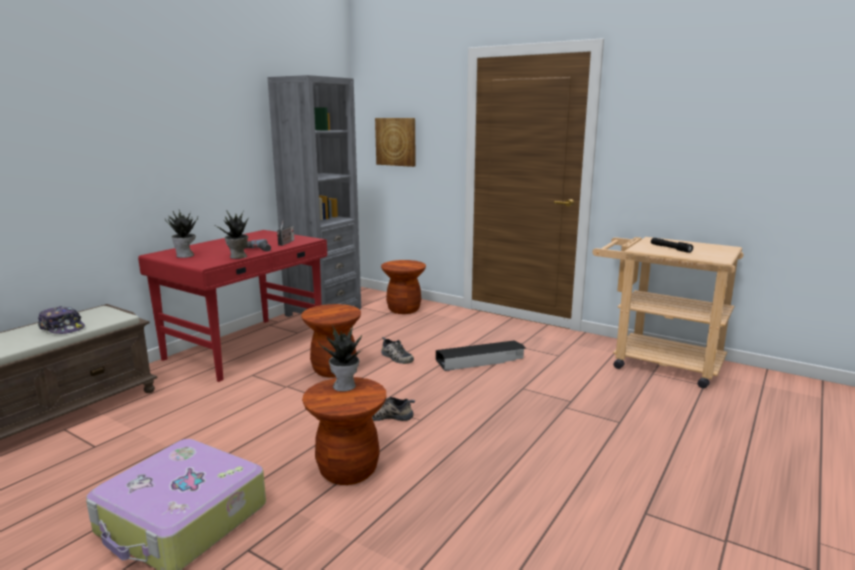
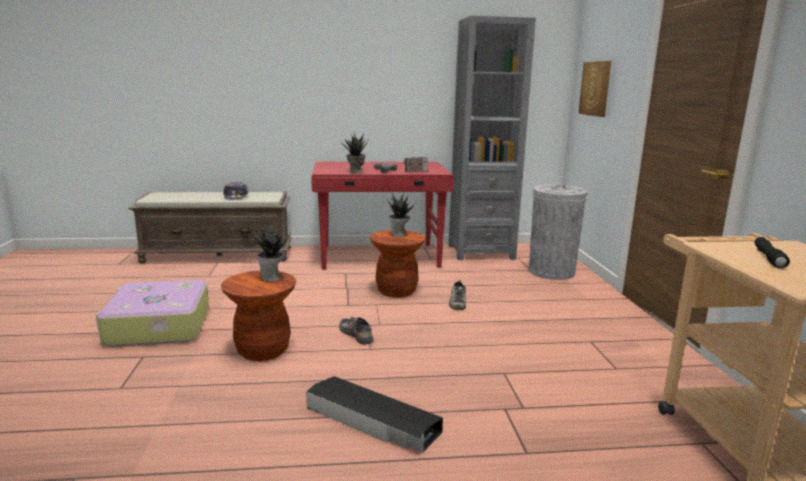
camera: 50 degrees right, 0 degrees up
potted plant [165,210,198,258] -> potted plant moved to [387,192,417,237]
brown stool [381,260,426,314] -> grey trash can [529,184,588,280]
black storage box [436,341,526,371] -> black storage box moved to [306,376,443,452]

